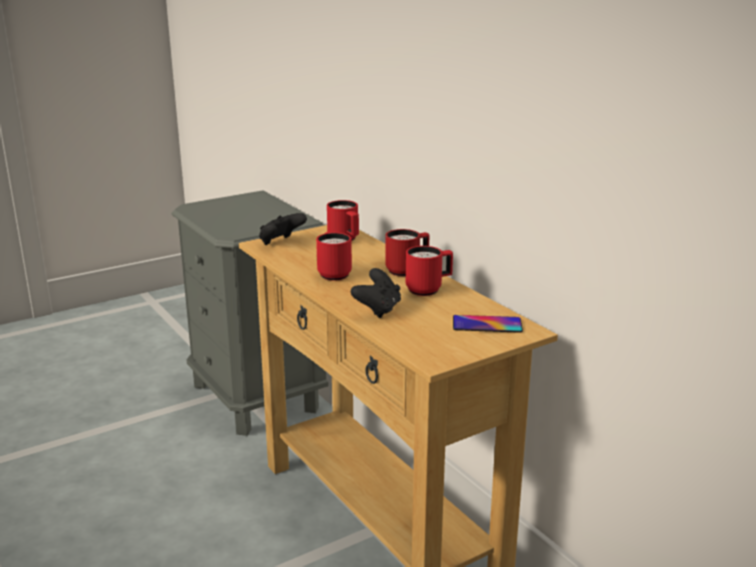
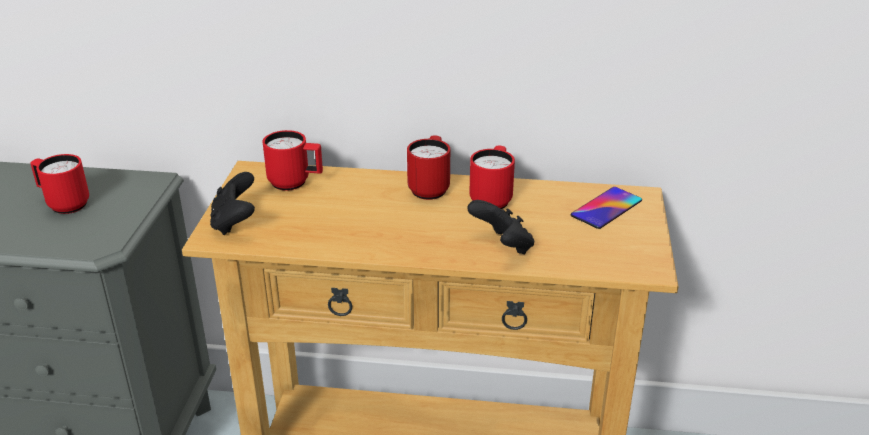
camera: 50 degrees left, 10 degrees up
red mug [316,232,352,281] -> red mug moved to [30,154,89,214]

